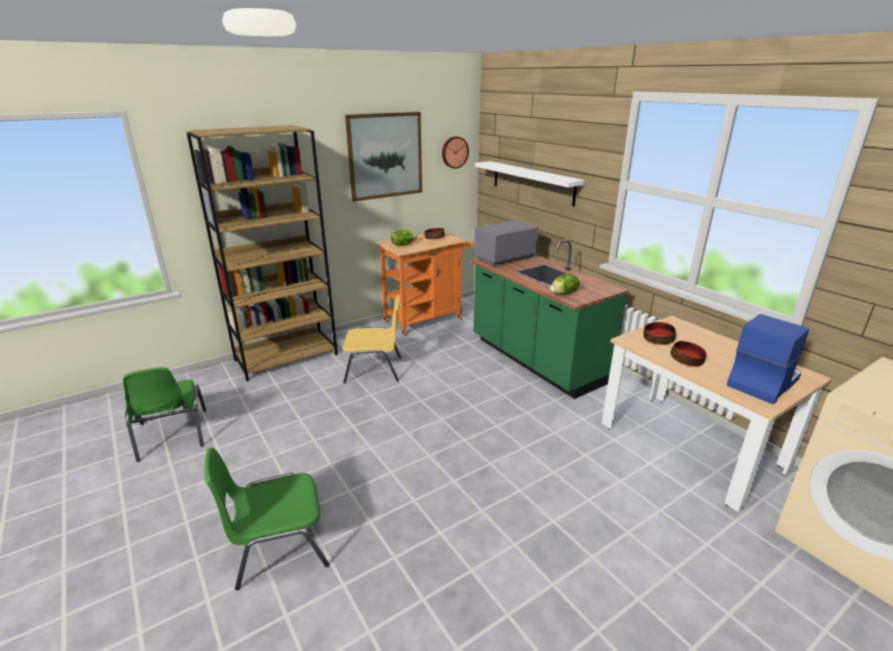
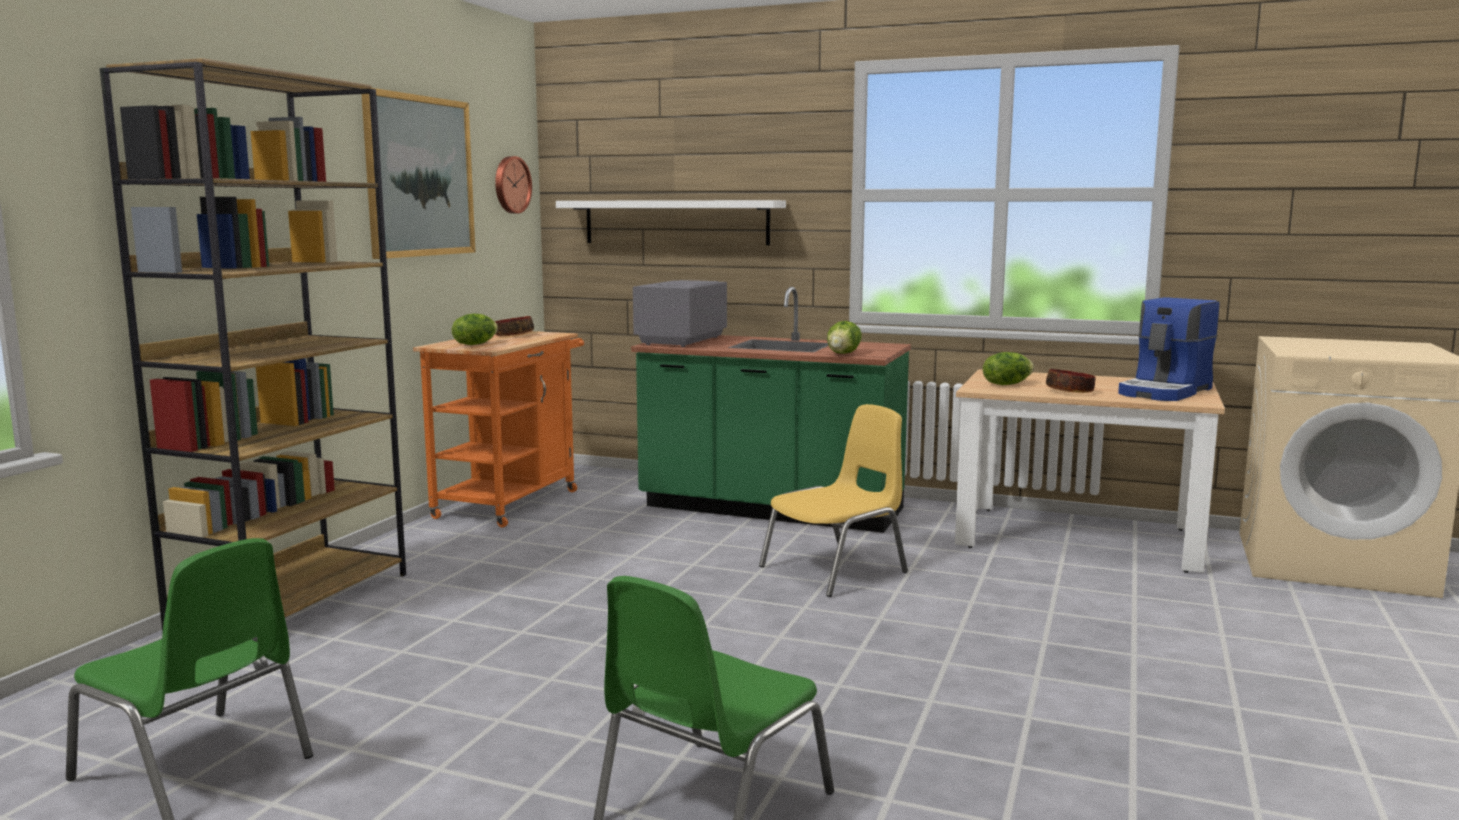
camera: 35 degrees left, 15 degrees down
yellow chair [343,295,401,383] -> yellow chair moved to [759,404,908,597]
bowl [643,322,676,345] -> lettuce [983,352,1034,385]
coffee machine [727,314,809,404] -> coffee machine turned 150 degrees counterclockwise [1118,297,1219,401]

